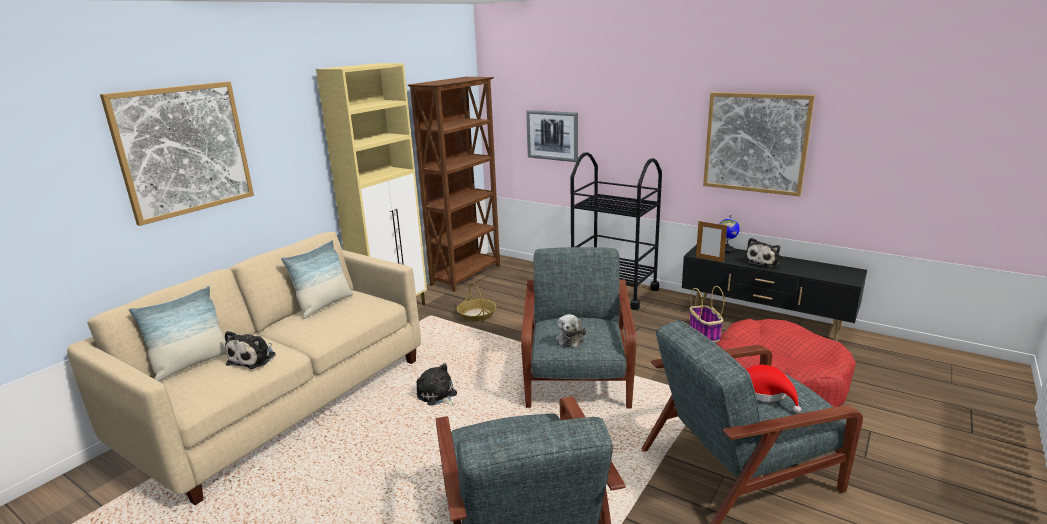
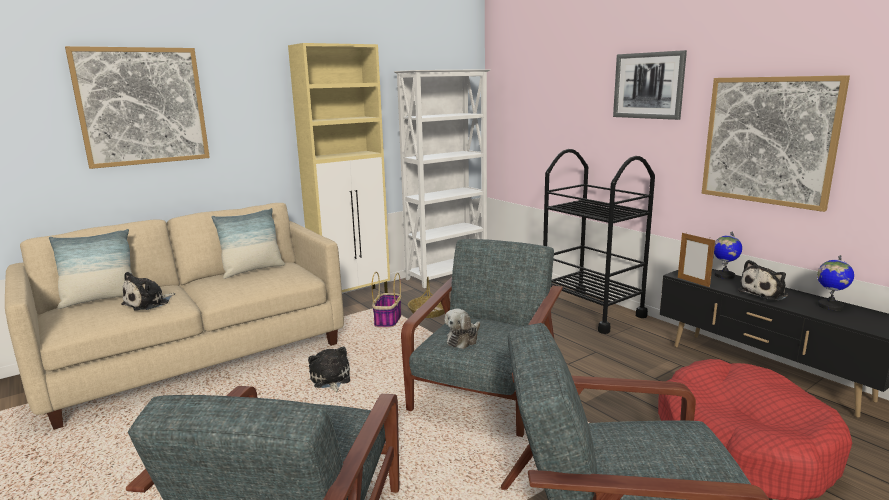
camera: 20 degrees right, 5 degrees down
brown bookcase [408,77,500,292] -> white bookcase [394,69,491,288]
picture [526,110,578,162] -> picture moved to [613,50,687,120]
basket [689,286,724,342] -> basket moved to [372,272,401,328]
red hat [746,365,801,413] -> none
none -> globe [817,255,854,310]

